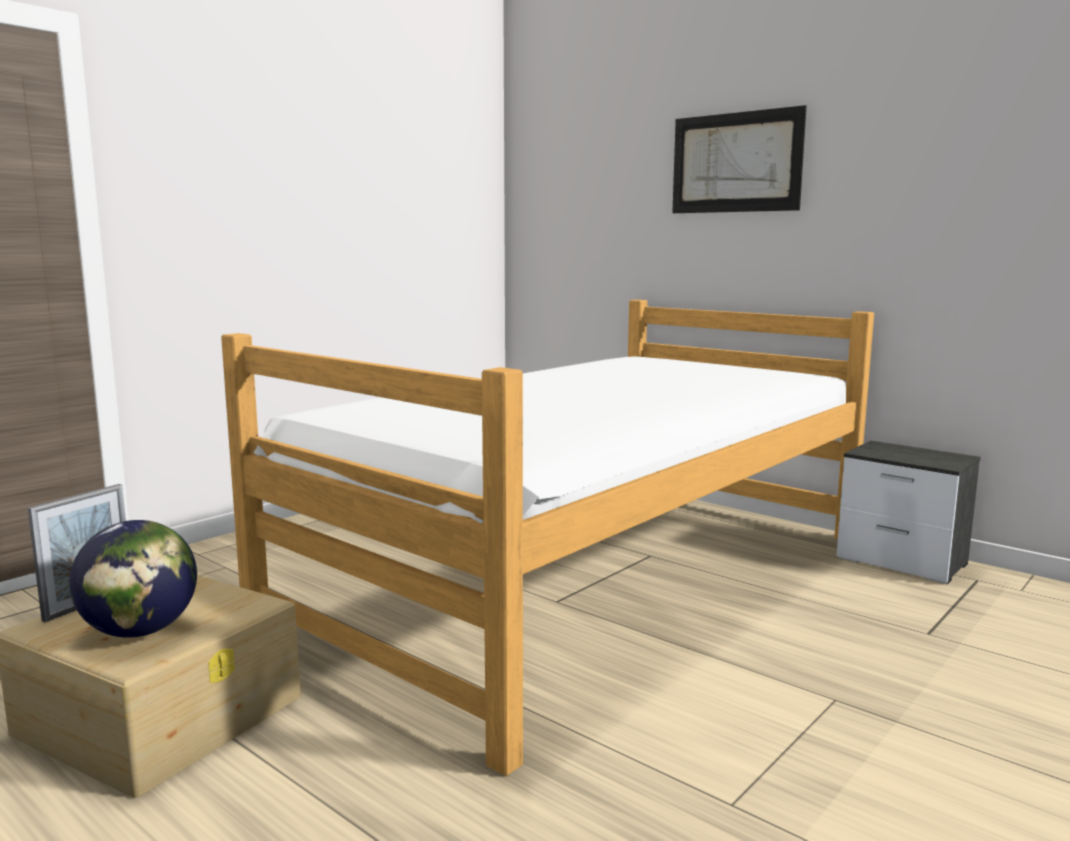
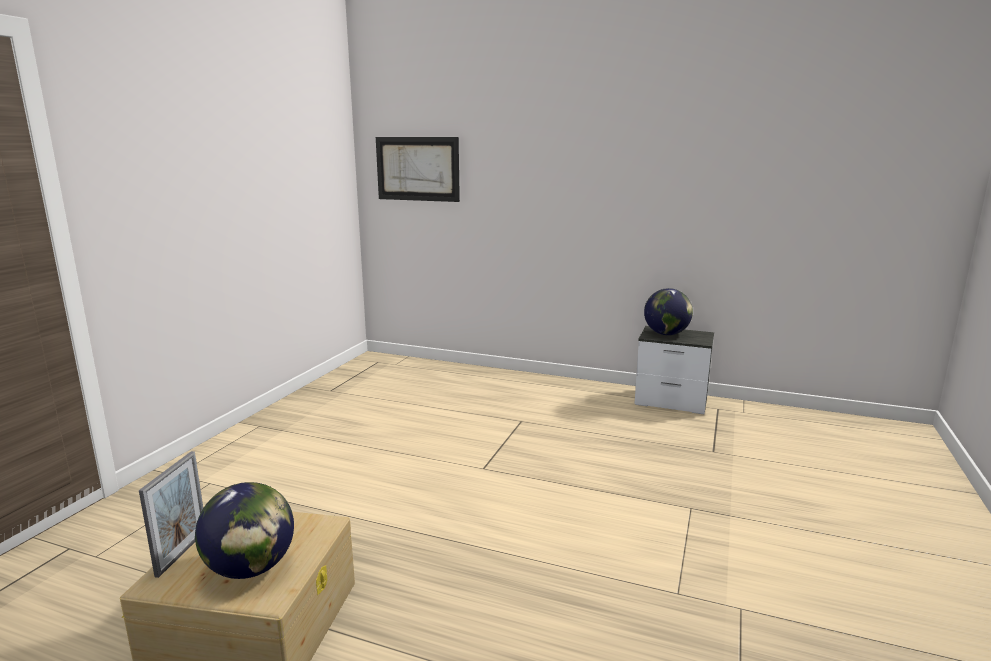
camera: 20 degrees left, 5 degrees up
bed [221,300,874,776] -> none
picture [672,105,807,213] -> picture moved to [376,137,460,202]
none -> globe [644,288,693,335]

